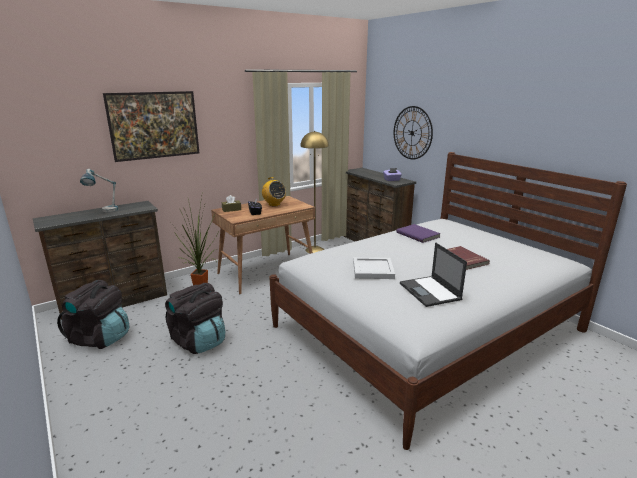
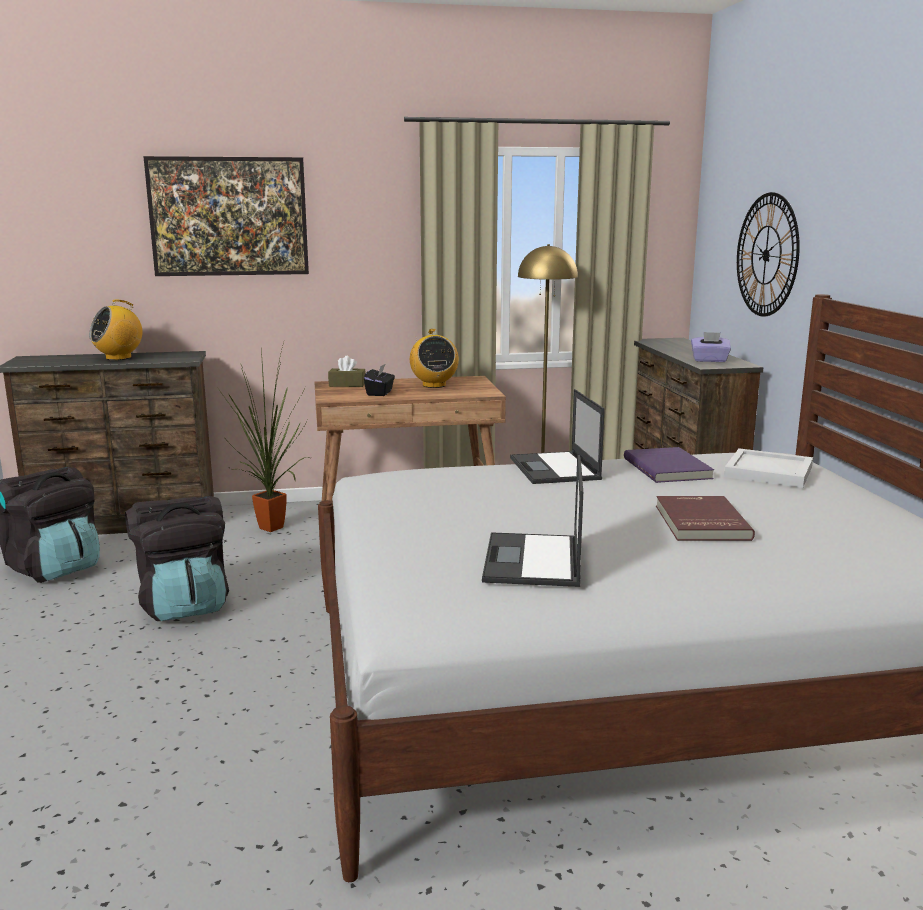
camera: 25 degrees right, 5 degrees down
table lamp [80,169,118,212] -> radio [89,300,142,360]
white tray [353,257,395,279] -> white tray moved to [724,448,813,488]
none -> laptop [511,389,605,484]

